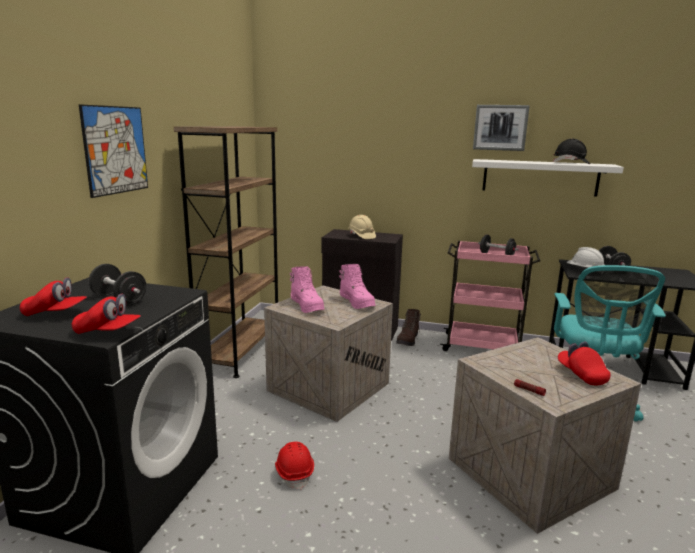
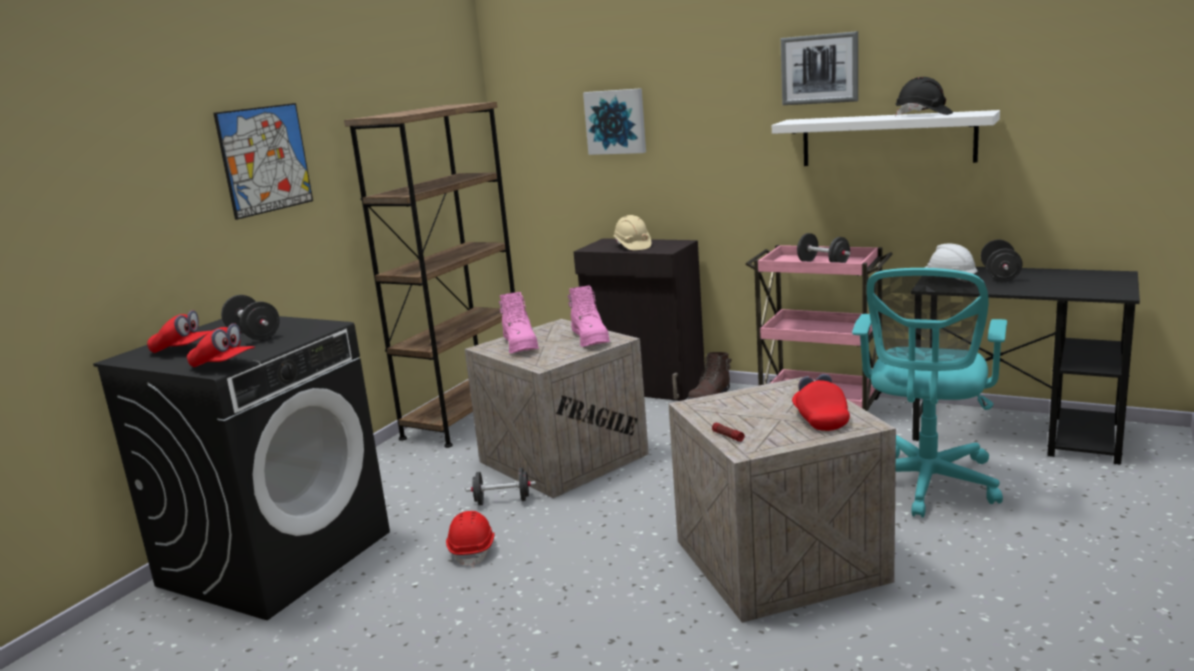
camera: 15 degrees right, 0 degrees up
none -> black dumbbell [466,468,536,505]
none -> picture [583,88,646,155]

